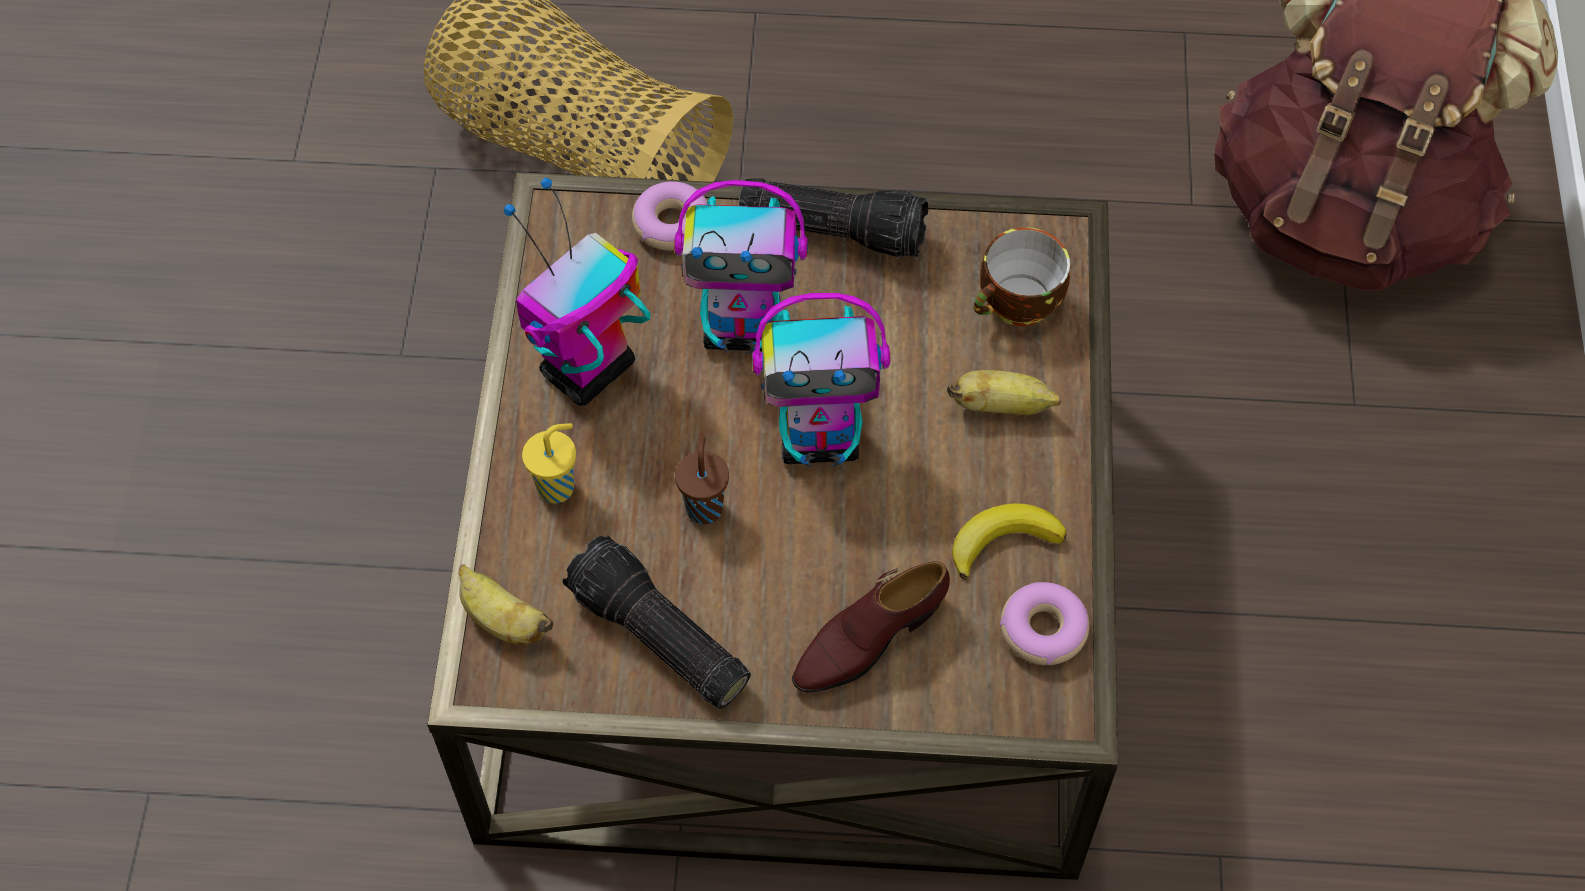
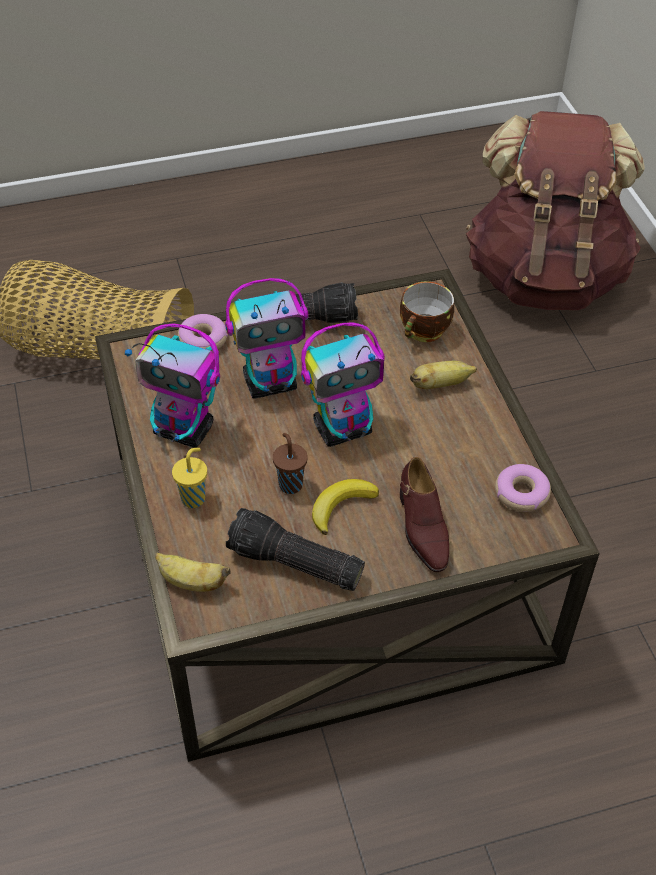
camera: 20 degrees left, 10 degrees down
toy robot [504,178,650,406] -> toy robot turned 90 degrees counterclockwise [125,323,220,448]
brown shoe [792,561,950,693] -> brown shoe turned 45 degrees counterclockwise [400,457,449,572]
banana [952,503,1067,580] -> banana moved to [312,479,379,535]

